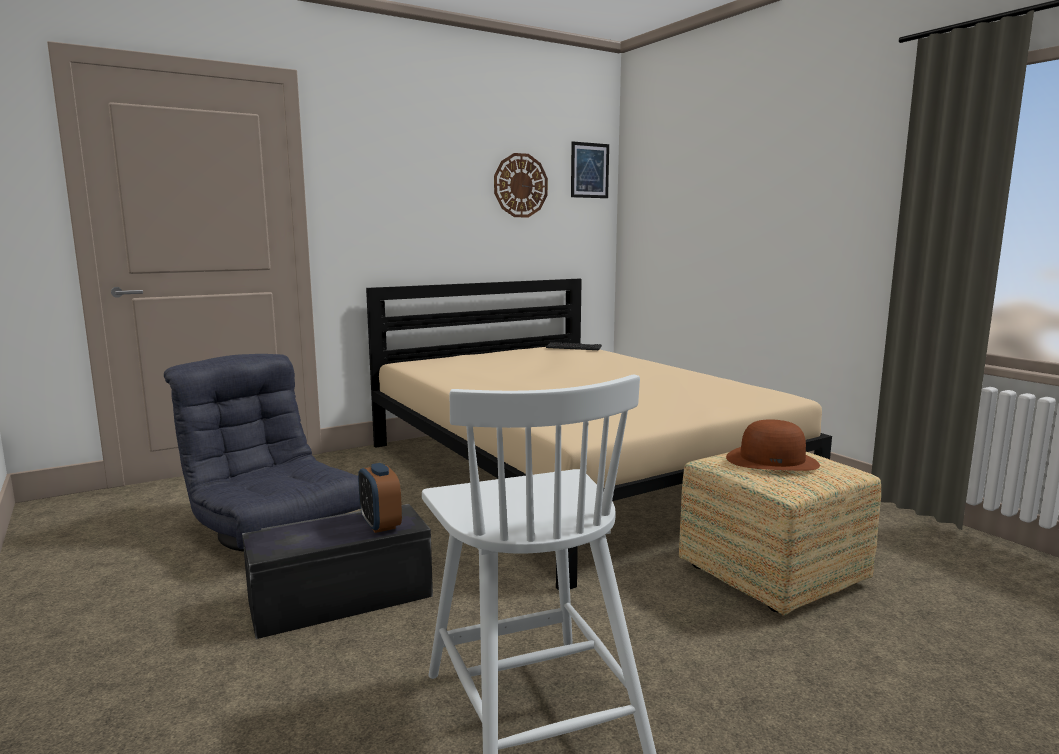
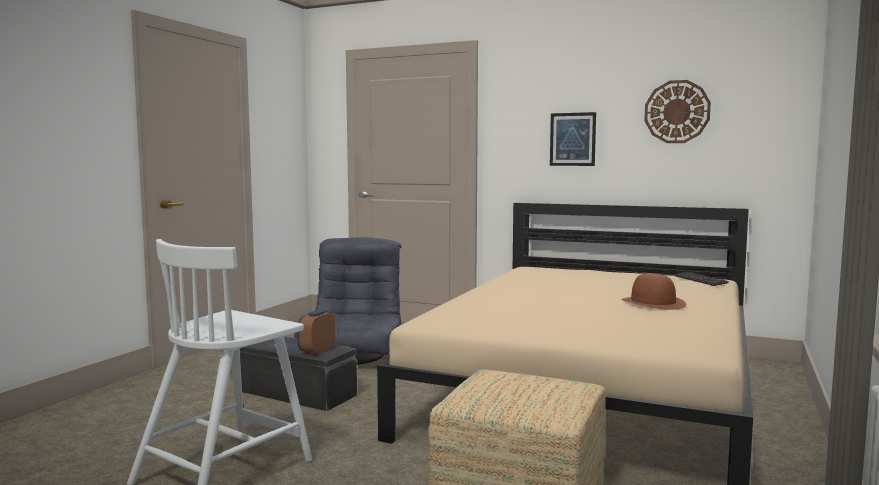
camera: 55 degrees right, 5 degrees down
picture [571,141,609,198] -> picture moved to [550,112,596,166]
brown hat [726,420,820,471] -> brown hat moved to [621,273,686,310]

